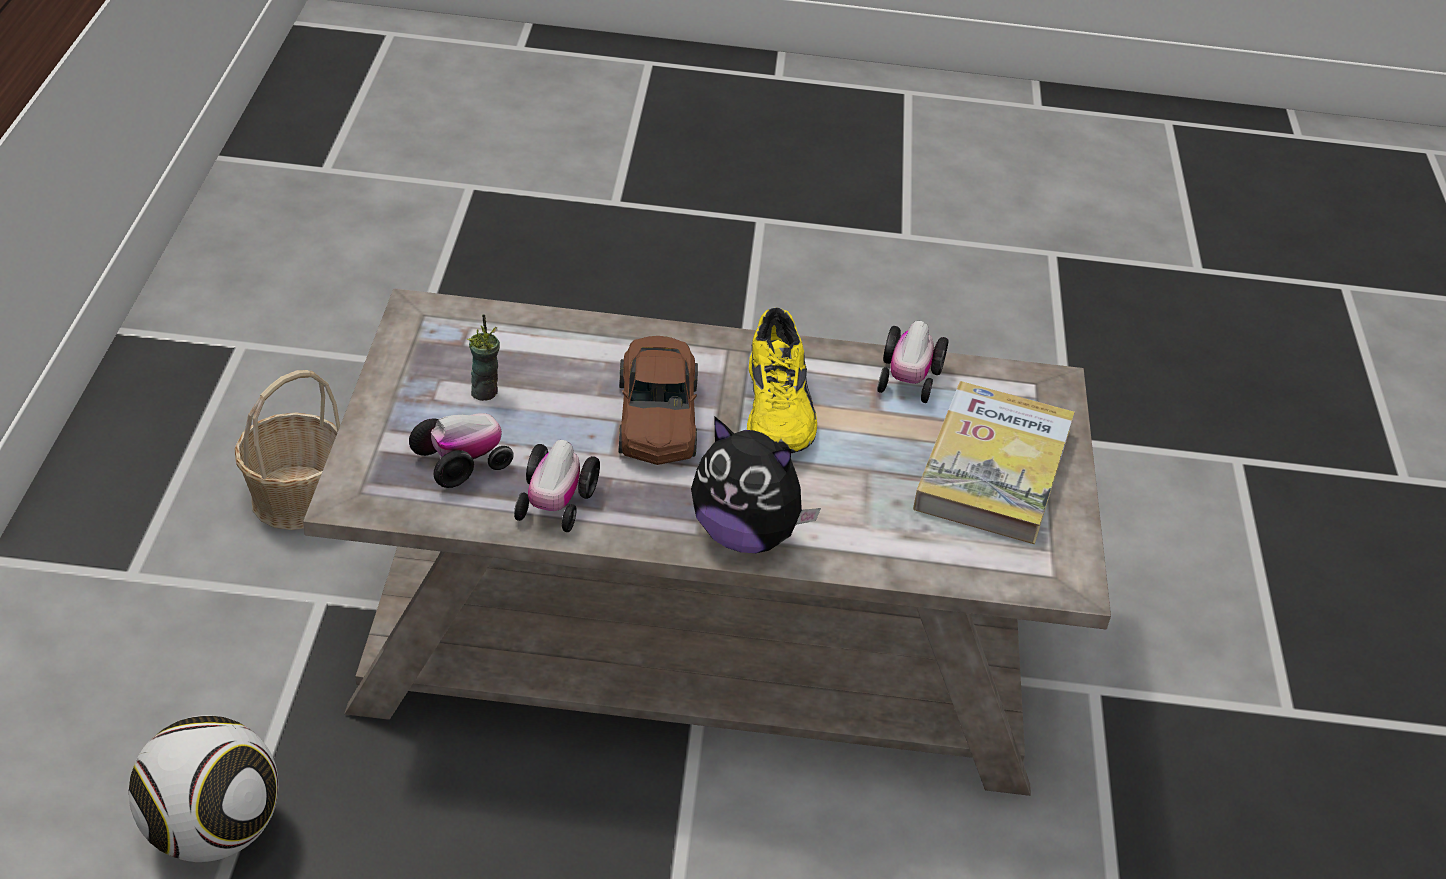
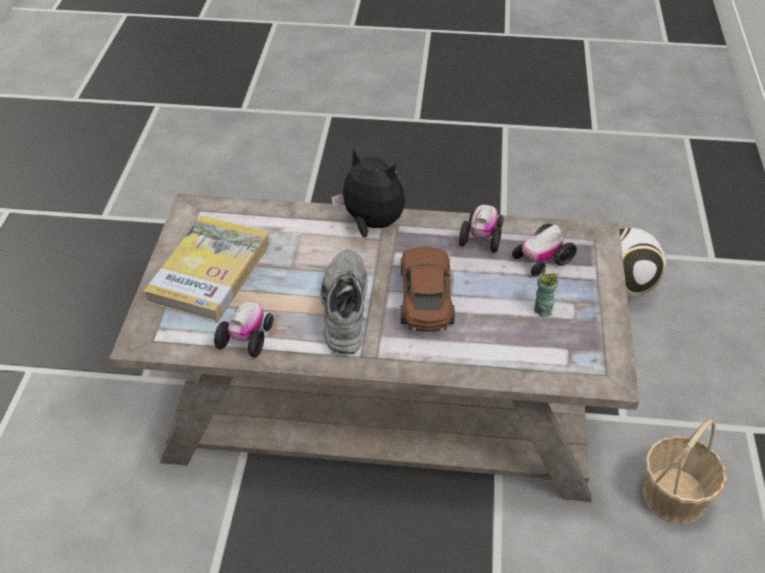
camera: 175 degrees left, 5 degrees up
yellow shoe [747,307,817,453] -> grey shoe [320,249,367,354]

